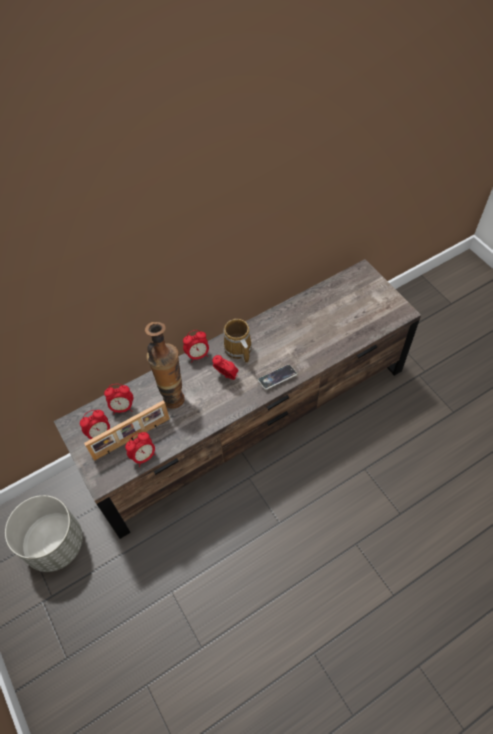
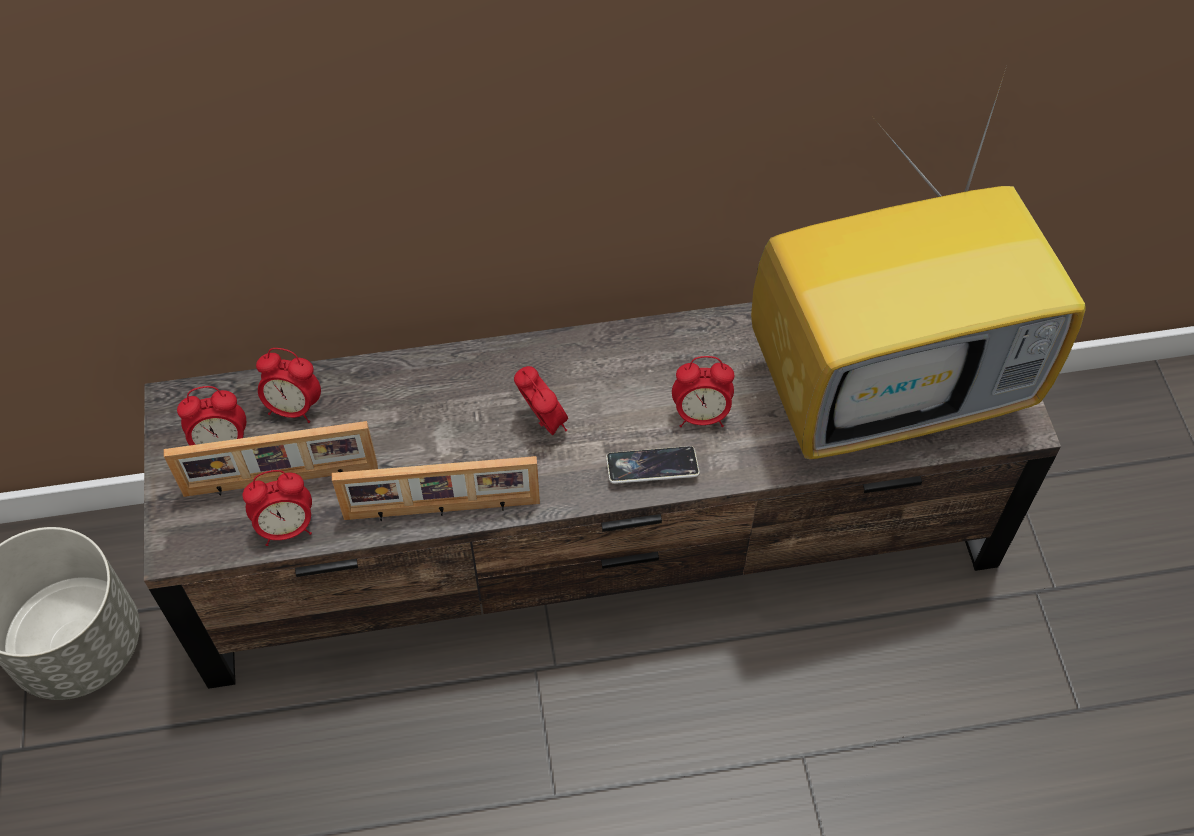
camera: 20 degrees right, 0 degrees up
vase [145,322,185,409] -> none
alarm clock [183,330,209,363] -> alarm clock moved to [672,356,734,427]
mug [223,319,252,363] -> none
none -> picture frame [332,456,540,521]
none -> television [751,69,1086,459]

